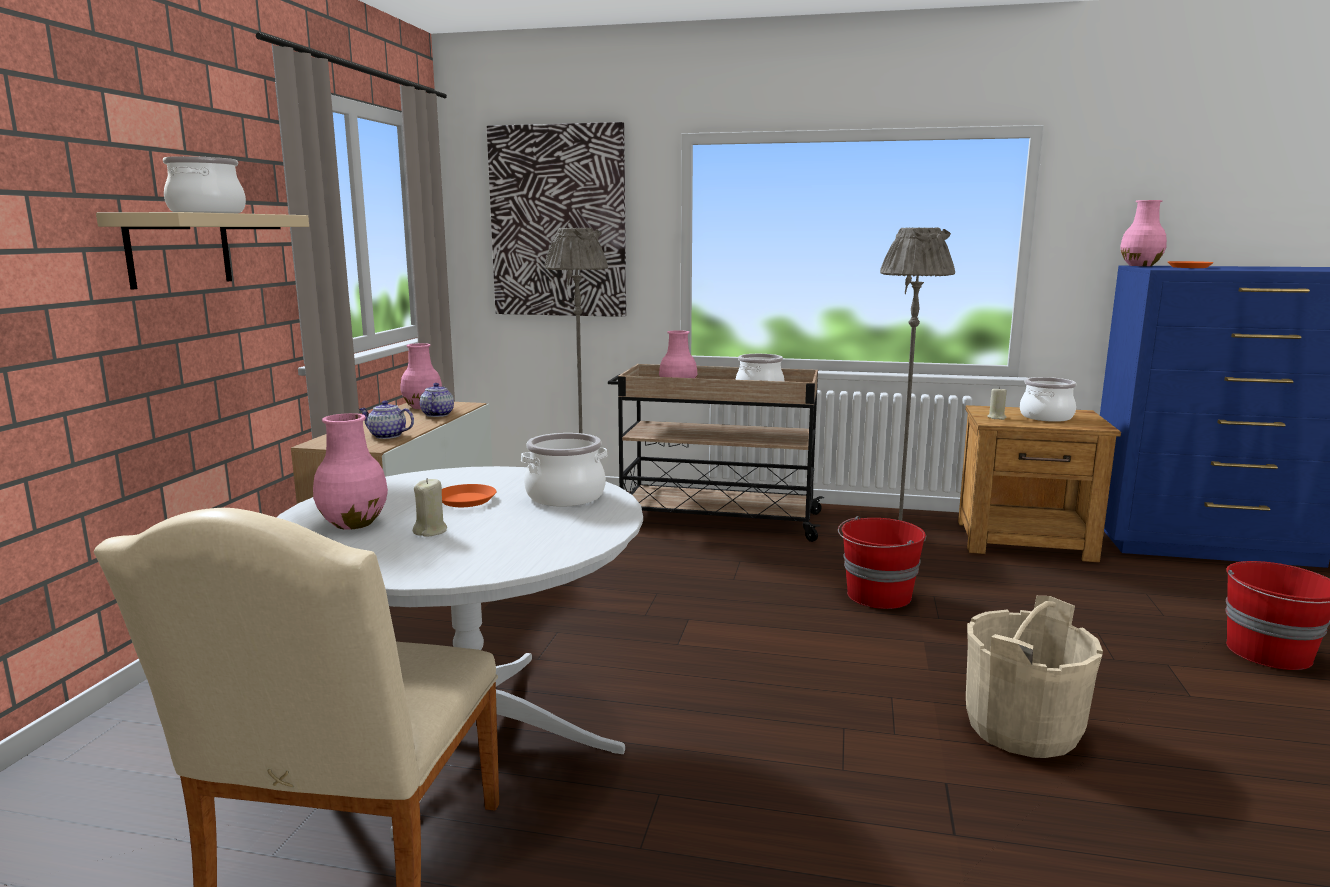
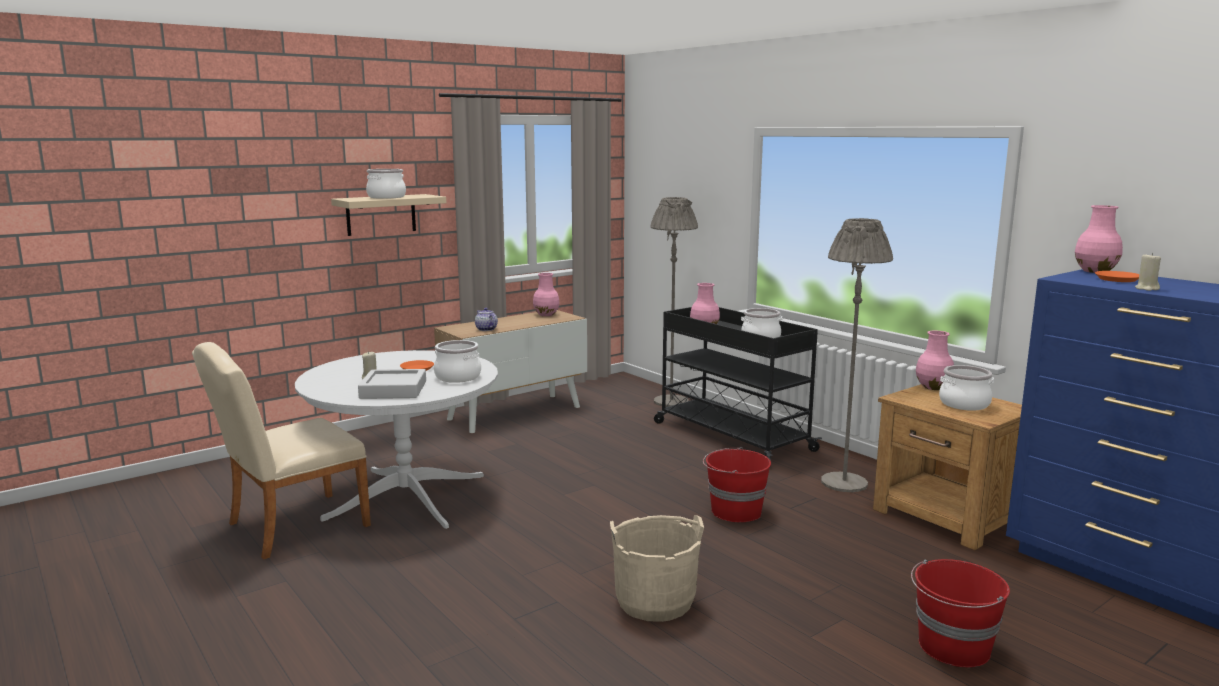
camera: 40 degrees right, 0 degrees up
pink vase [313,413,388,530] -> pink vase moved to [916,331,954,390]
teapot [420,383,454,417] -> none
picture [487,122,626,317] -> none
beige cart [608,364,824,542] -> black cart [654,307,822,467]
beige candle [987,386,1007,420] -> beige candle moved to [1135,253,1161,291]
none -> grey tray [358,369,426,399]

